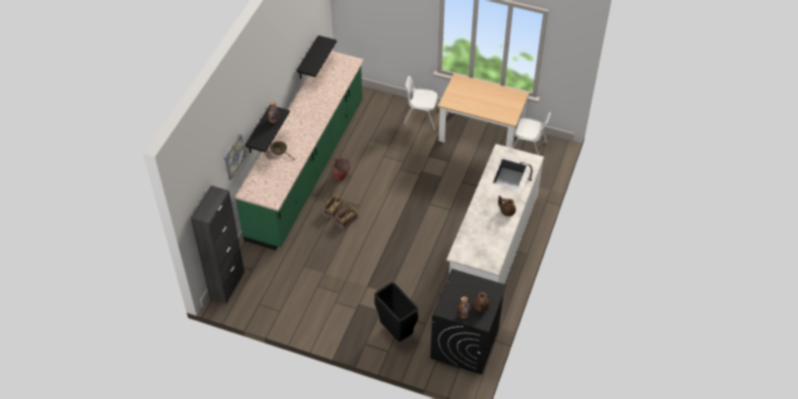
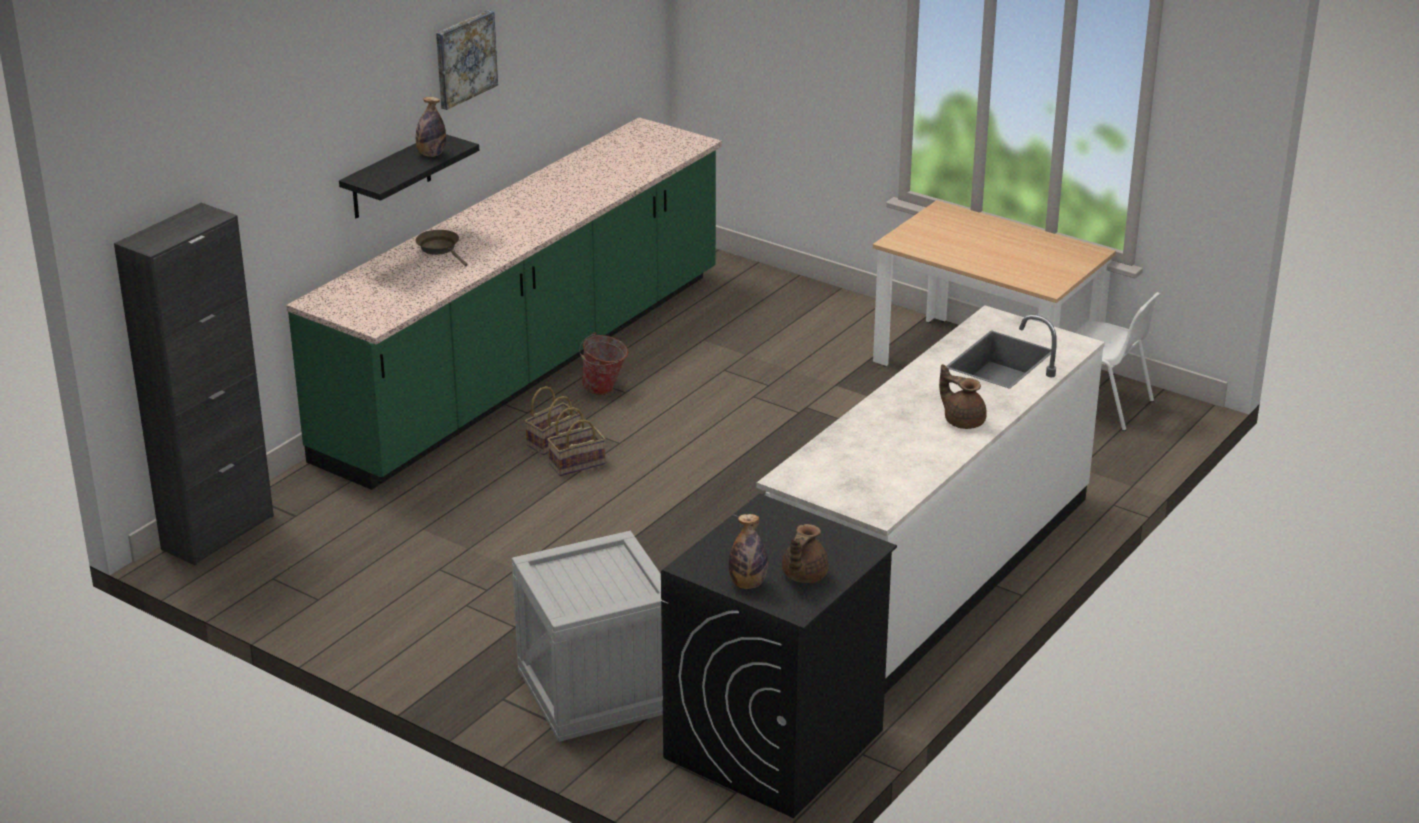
camera: 15 degrees right, 20 degrees down
picture [224,133,245,180] -> picture moved to [436,10,498,110]
black shelf [296,35,337,79] -> none
black trash can [375,282,418,342] -> crate [512,531,663,742]
white chair [403,76,440,130] -> none

